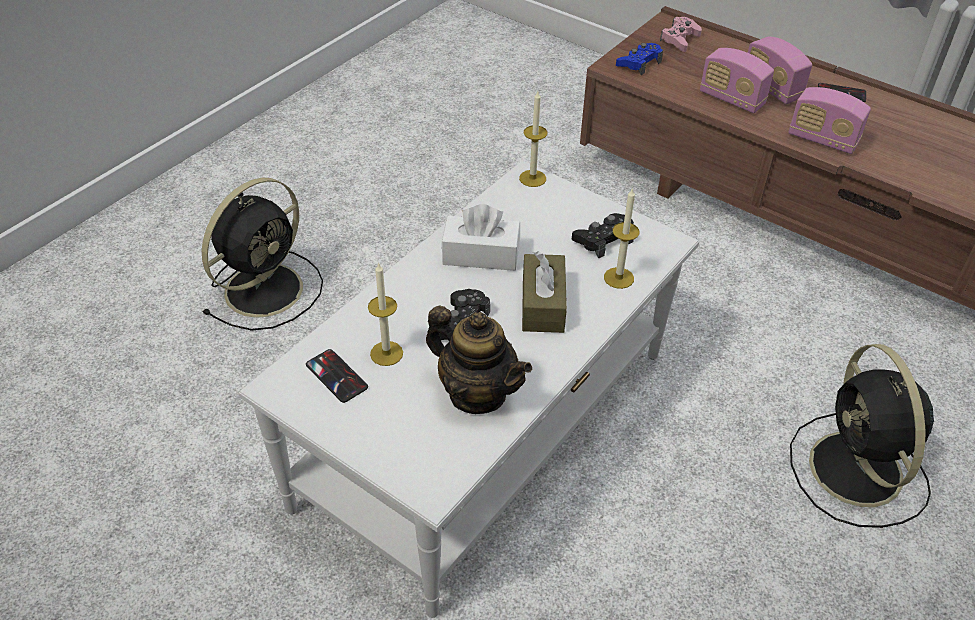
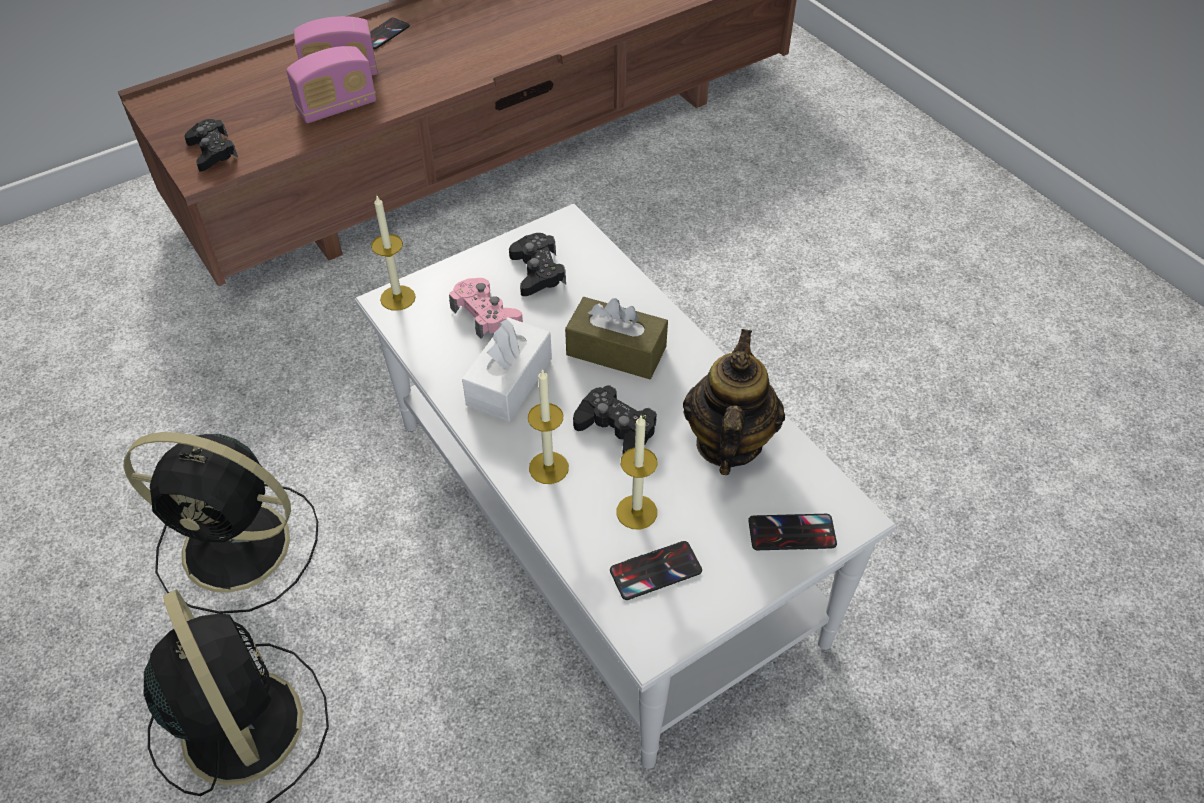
camera: 70 degrees left, 5 degrees up
teapot [426,306,532,414] -> teapot turned 45 degrees counterclockwise [683,329,785,475]
candle [604,188,639,289] -> candle moved to [528,368,569,484]
blue game controller [616,43,663,75] -> black game controller [184,119,238,172]
pink game controller [660,17,702,52] -> pink game controller moved to [449,278,523,339]
radio [788,87,871,154] -> none
black fan [790,344,934,528] -> black fan moved to [124,432,318,614]
none -> phone [748,514,837,550]

